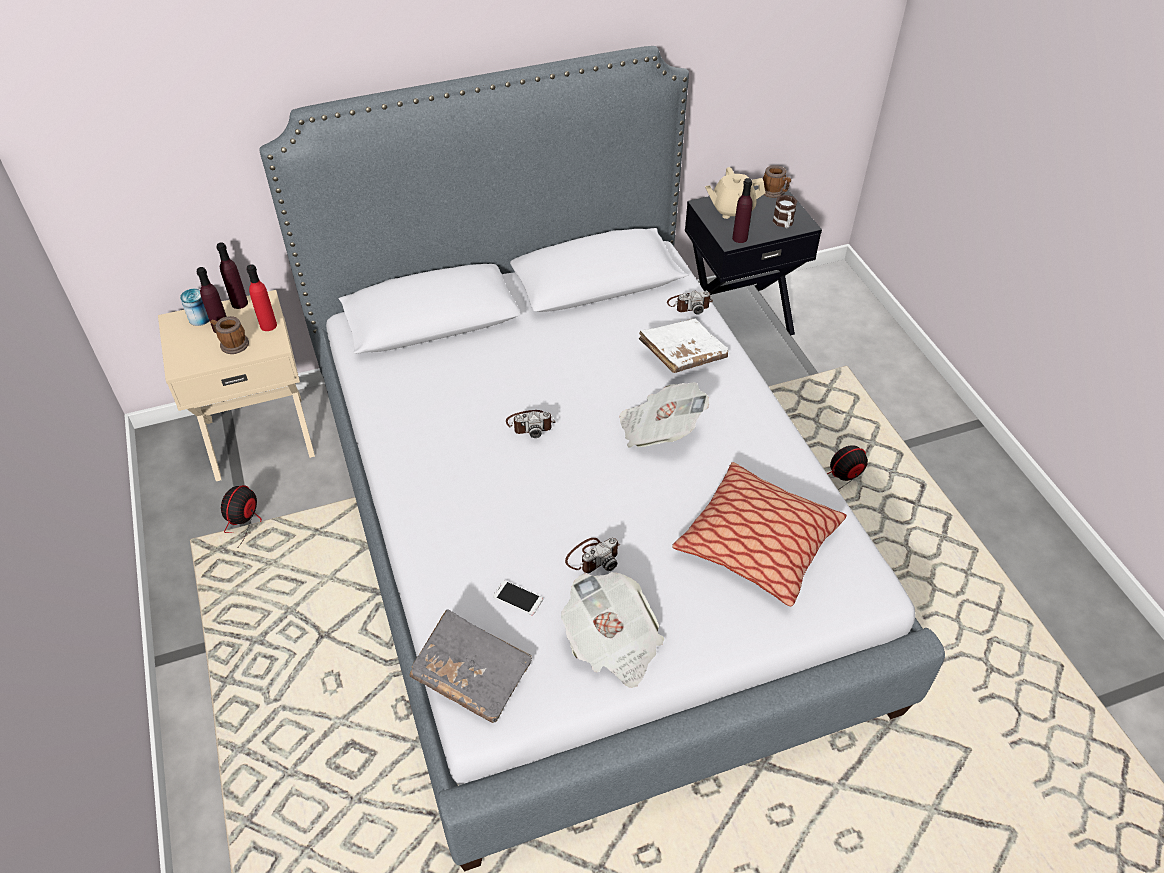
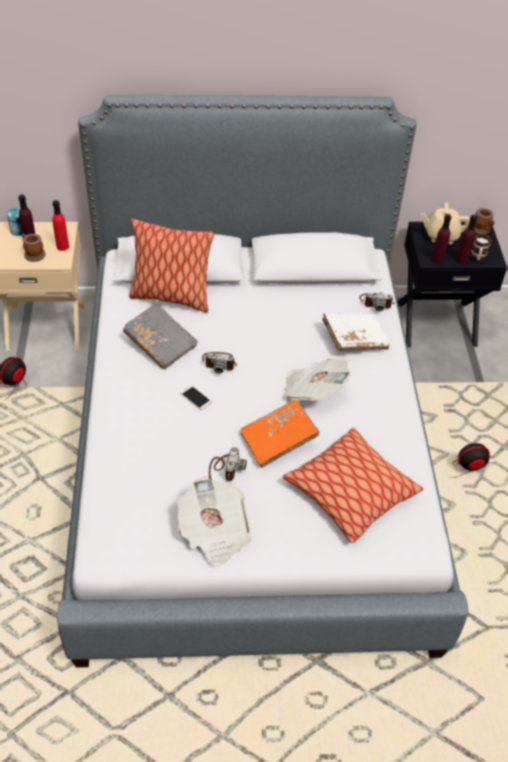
camera: 15 degrees right, 0 degrees up
purple bottle [216,242,248,309] -> purple bottle moved to [456,215,477,265]
grey book [410,610,532,723] -> grey book moved to [123,302,198,370]
phone [493,580,543,615] -> phone moved to [180,385,212,410]
camera [565,538,620,573] -> camera turned 60 degrees counterclockwise [209,447,247,482]
none -> pillow [129,219,214,313]
none -> orange book [240,400,319,468]

